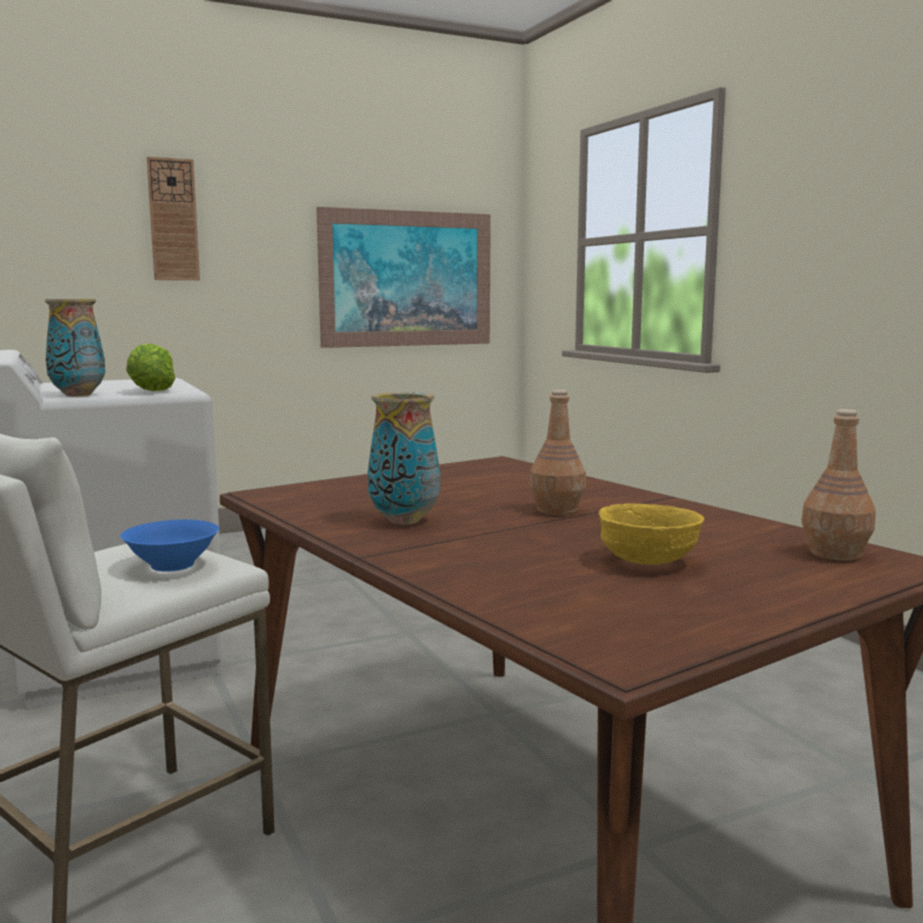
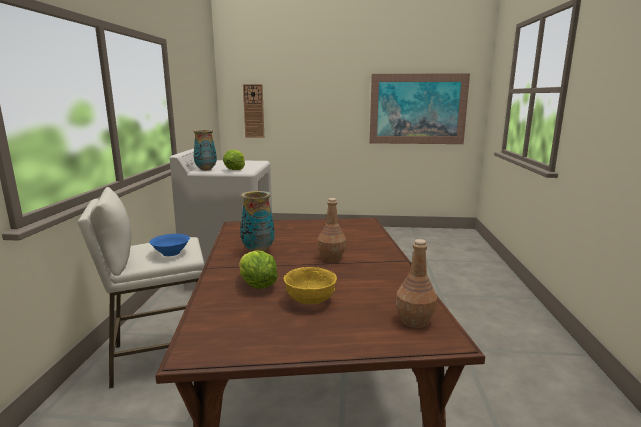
camera: 30 degrees right, 5 degrees up
wall clock [146,156,200,280] -> wall clock moved to [243,84,264,138]
none -> lettuce [239,250,278,289]

